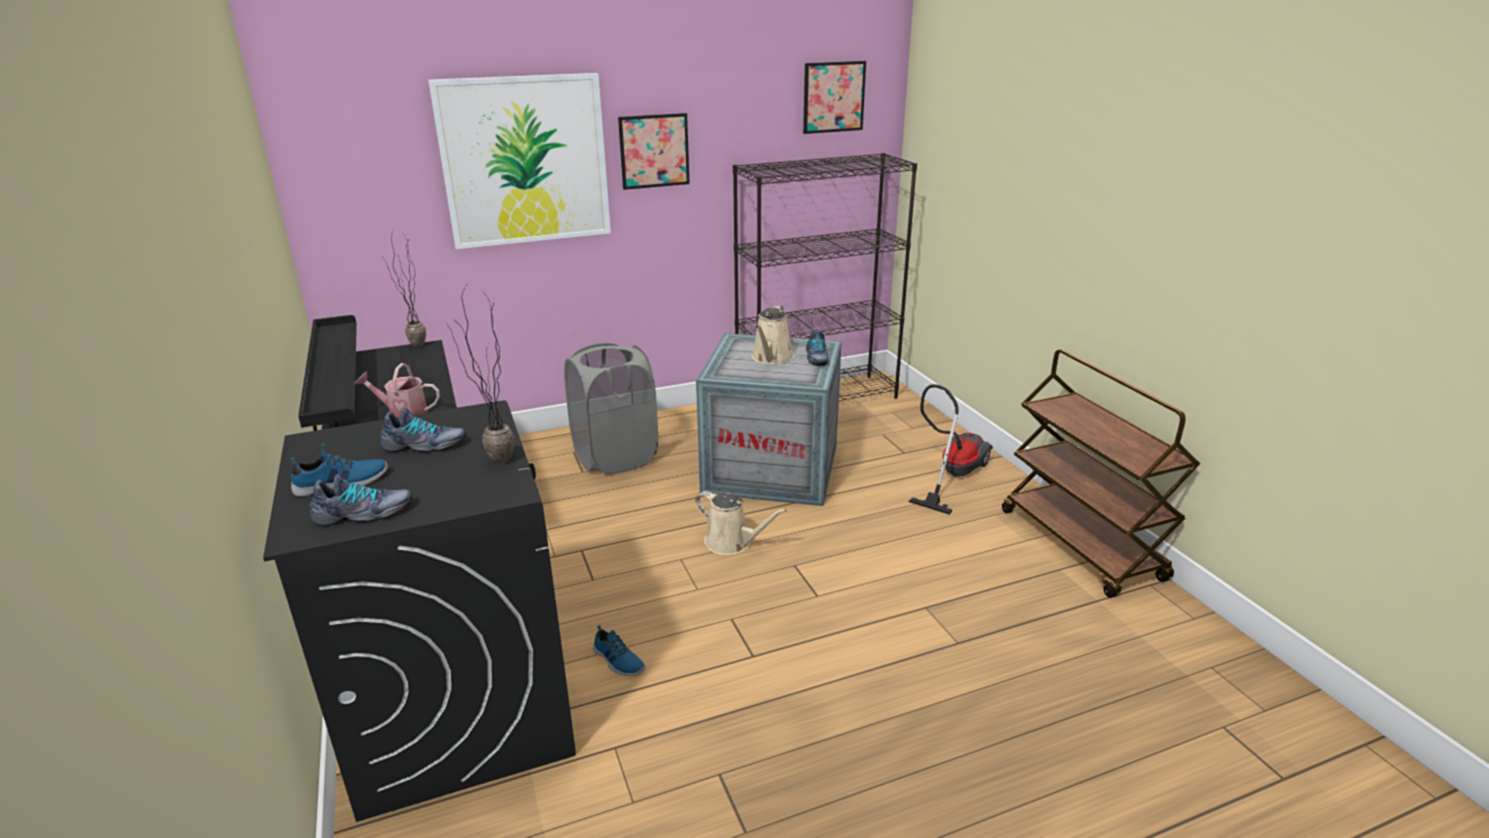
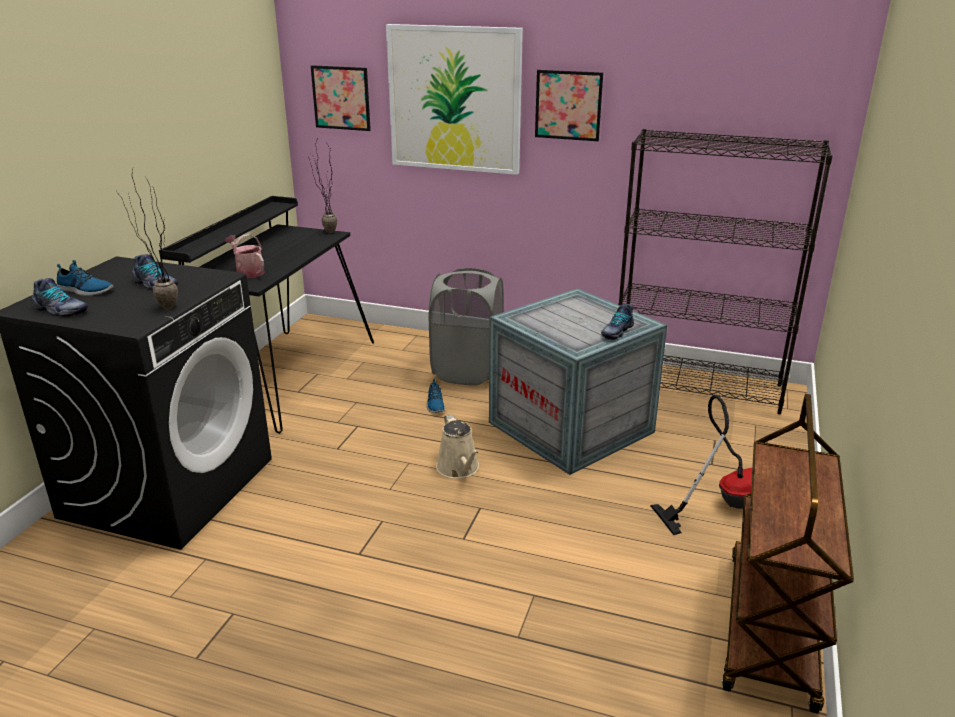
camera: 40 degrees right, 0 degrees up
shoe [593,625,645,676] -> shoe moved to [426,378,445,413]
beige watering can [751,306,794,365] -> none
picture [803,61,866,134] -> picture moved to [311,65,371,131]

